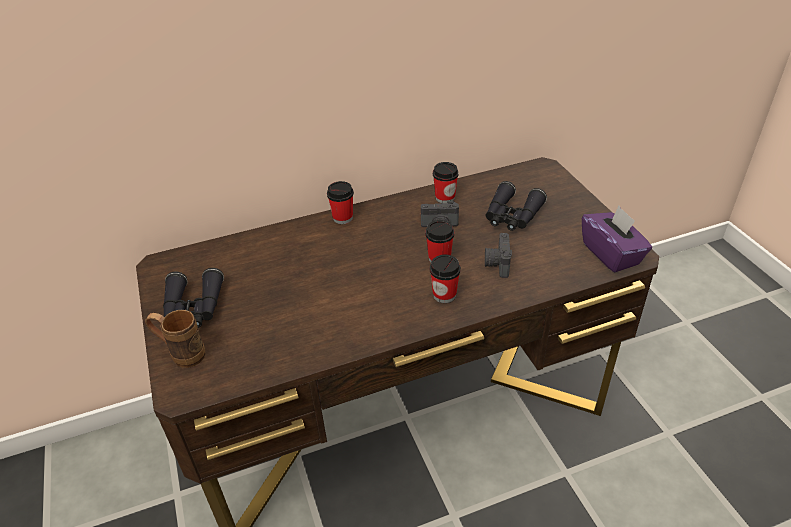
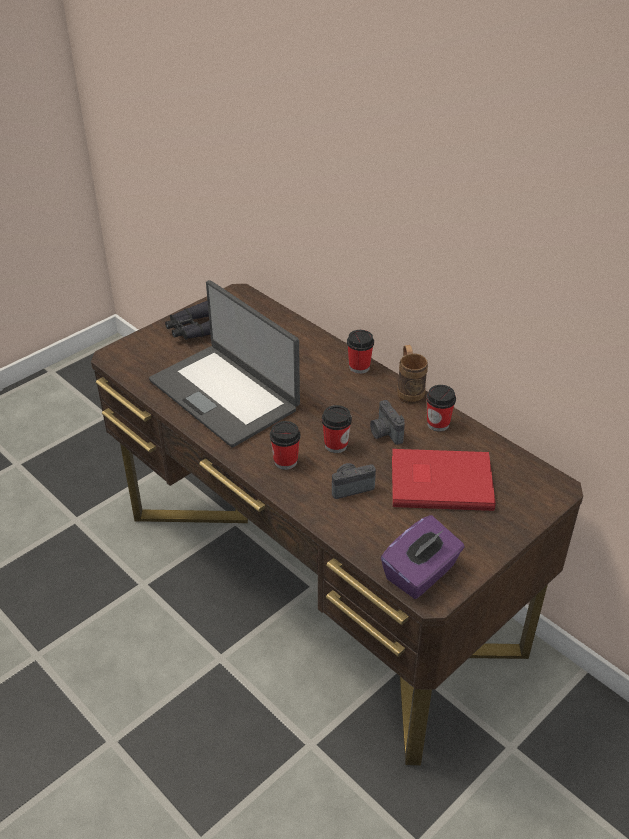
camera: 65 degrees right, 0 degrees up
brown mug [145,310,206,368] -> brown mug moved to [397,345,428,404]
black binoculars [486,181,547,231] -> red book [392,449,496,511]
none -> laptop [149,280,300,448]

